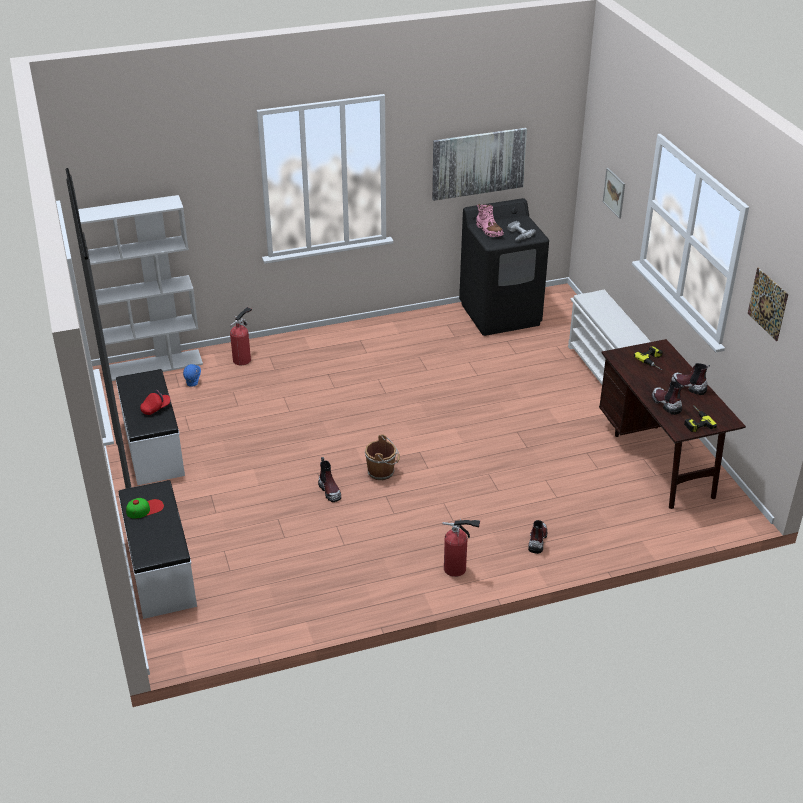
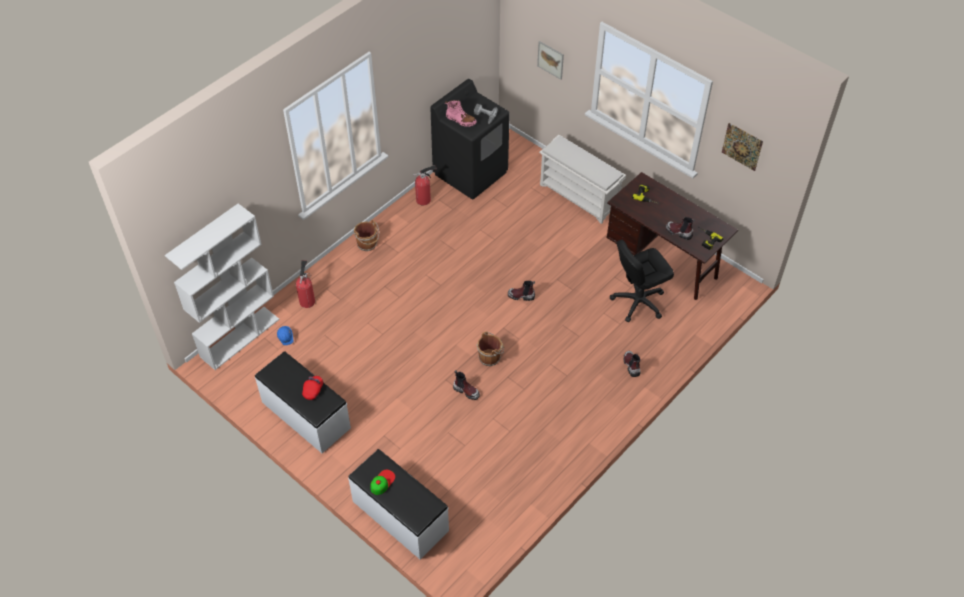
camera: 30 degrees left, 15 degrees up
picture [432,128,527,201] -> none
fire extinguisher [442,518,480,577] -> fire extinguisher moved to [413,165,437,205]
boot [671,363,710,395] -> boot moved to [508,281,535,301]
none -> brown bucket [354,220,379,251]
none -> black office chair [610,240,674,322]

